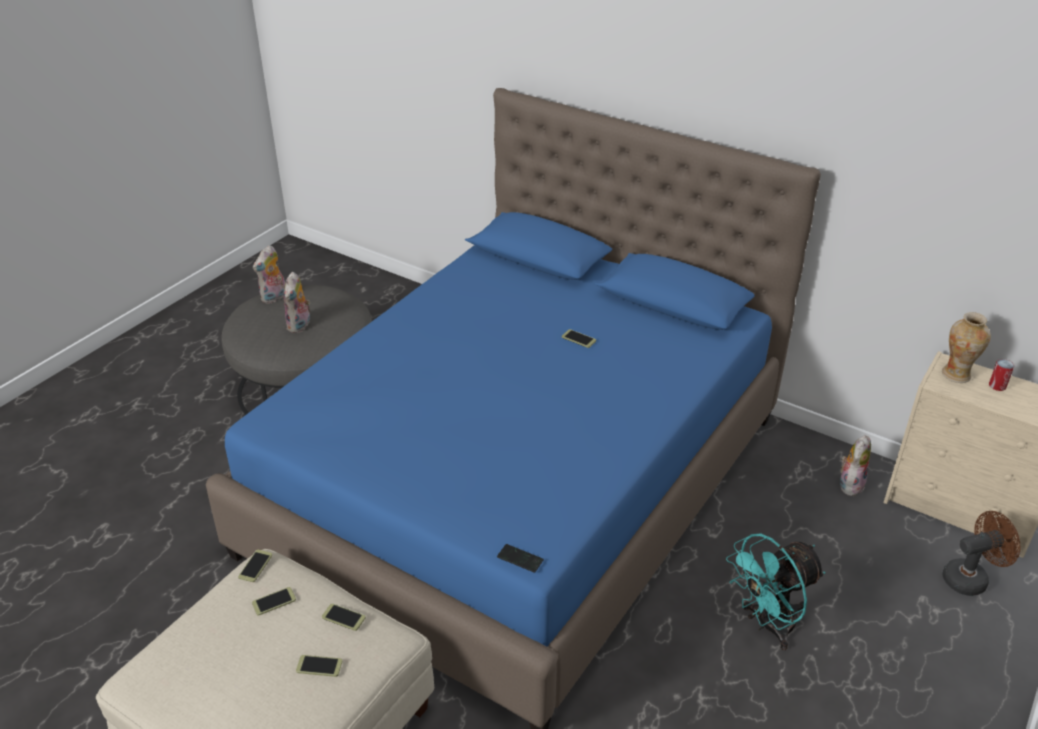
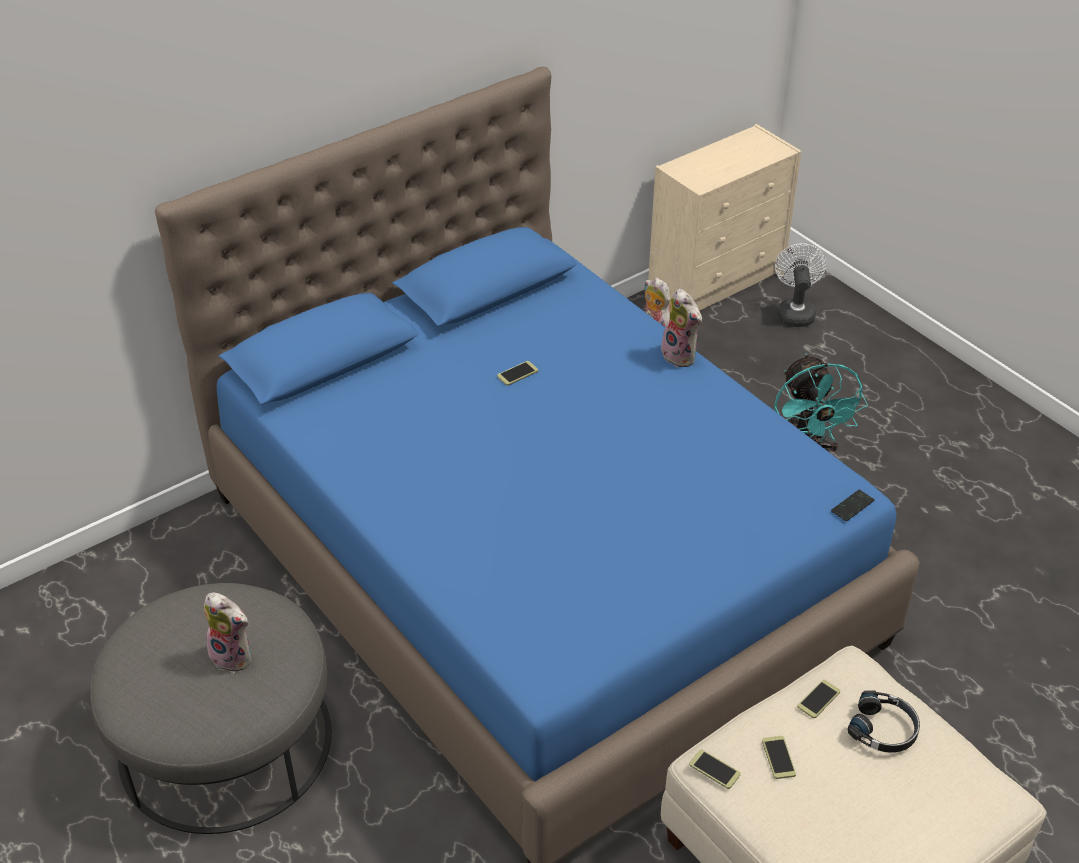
camera: 70 degrees left, 5 degrees up
plush toy [253,245,285,304] -> plush toy moved to [661,288,702,367]
phone [296,655,342,677] -> black headphones [847,690,920,753]
vase [942,312,991,383] -> none
brown fan [942,511,1020,596] -> white fan [775,243,826,327]
can [989,359,1014,391] -> none

